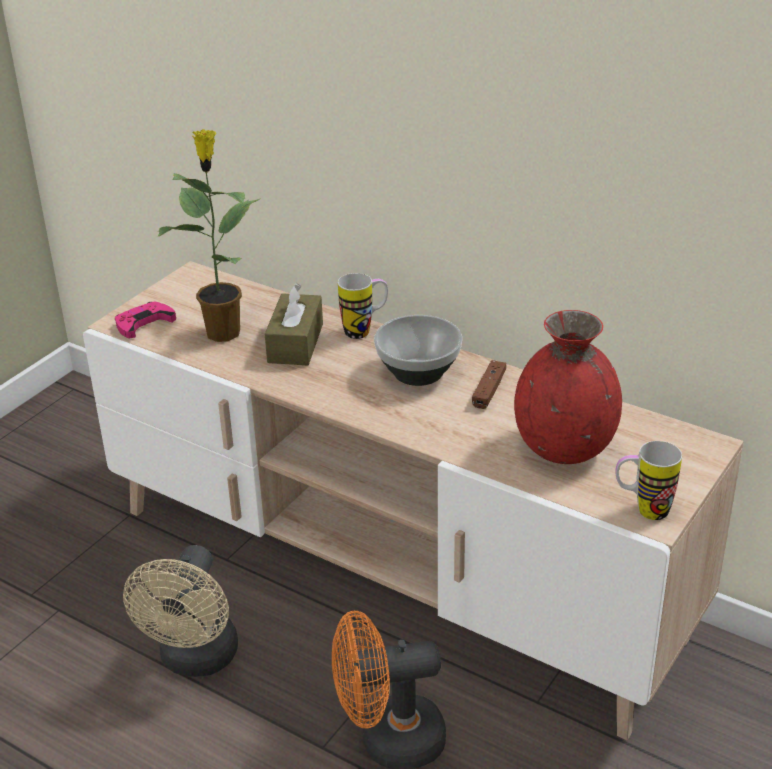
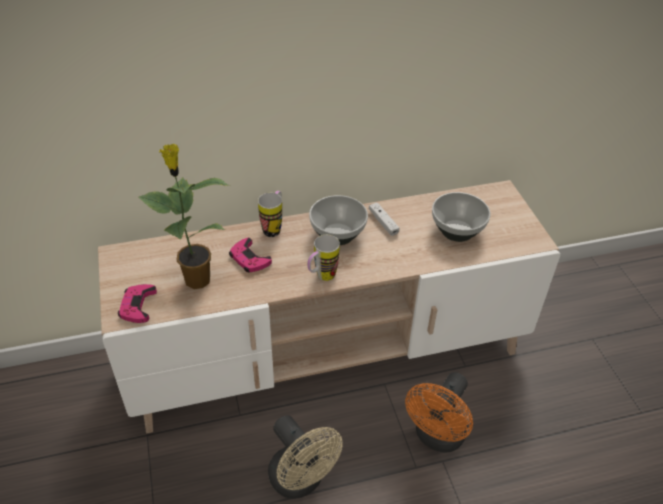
camera: 50 degrees left, 10 degrees up
brown tissue box [265,283,323,365] -> pink game controller [229,238,272,272]
brown game controller [472,360,506,409] -> white game controller [369,202,399,236]
red vase [514,310,622,464] -> bowl [432,192,491,242]
mug [616,441,682,520] -> mug moved to [307,235,340,281]

